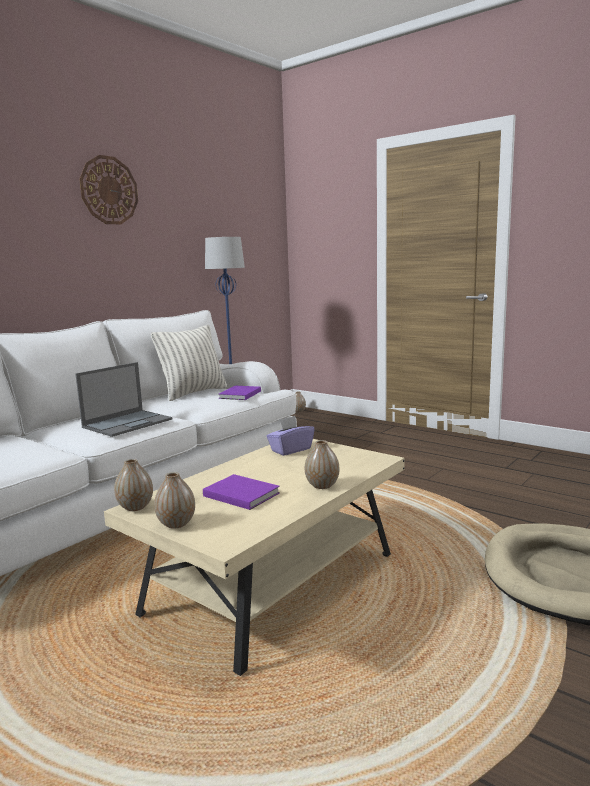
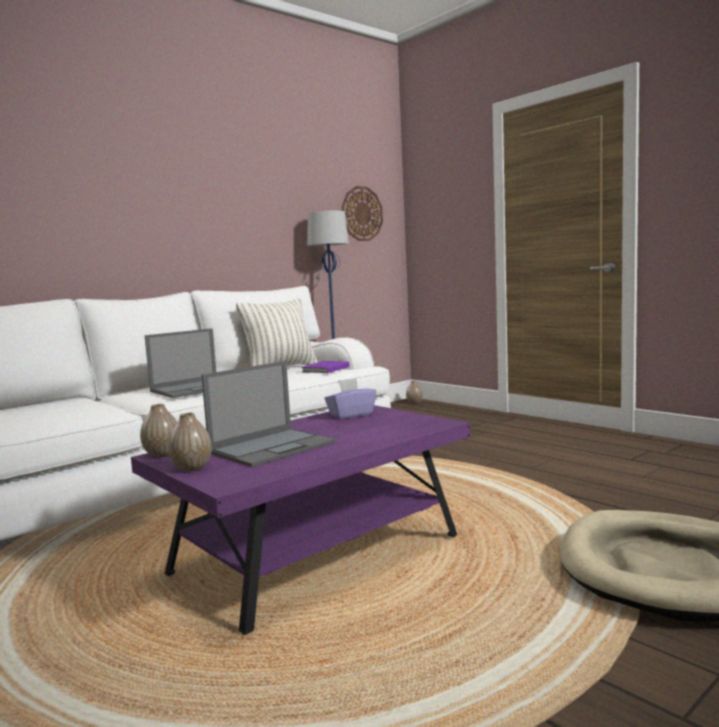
camera: 10 degrees right, 5 degrees down
wall clock [79,155,138,224] -> wall clock moved to [342,186,383,241]
beige coffee table [104,439,405,676] -> purple coffee table [131,405,470,635]
purple book [203,474,280,510] -> laptop [202,361,335,467]
vase [305,440,340,489] -> none

